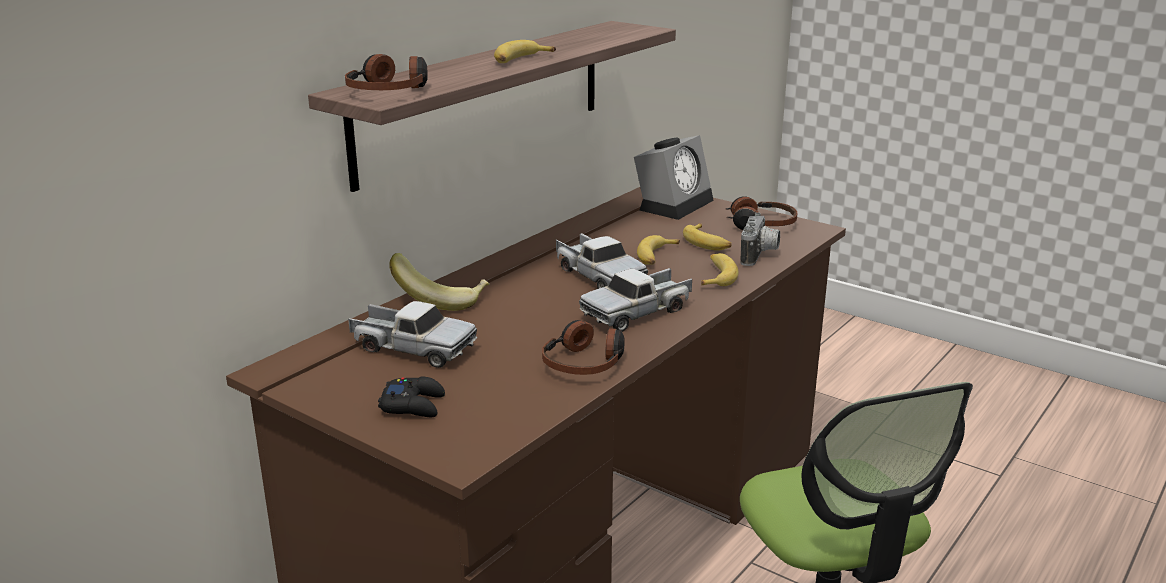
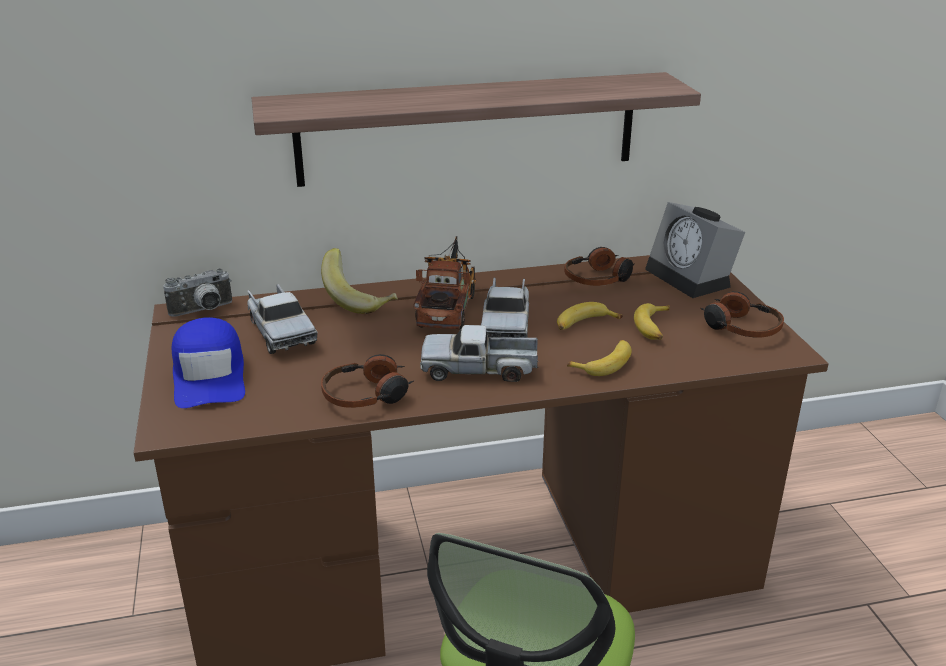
camera: 40 degrees right, 5 degrees up
headphones [345,54,428,90] -> headphones moved to [564,247,635,286]
black game controller [378,376,445,417] -> blue cap [172,317,245,408]
banana [494,40,556,63] -> none
alarm clock [634,135,714,220] -> alarm clock turned 75 degrees clockwise [645,202,745,298]
camera [741,212,780,266] -> camera moved to [163,268,232,317]
none -> toy truck [413,236,476,330]

